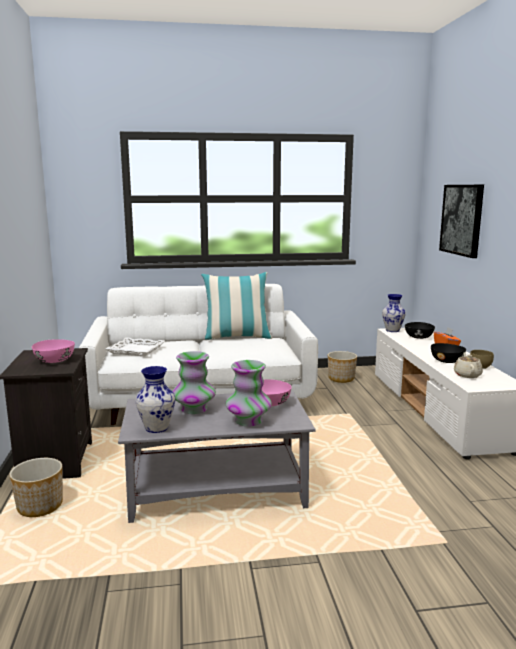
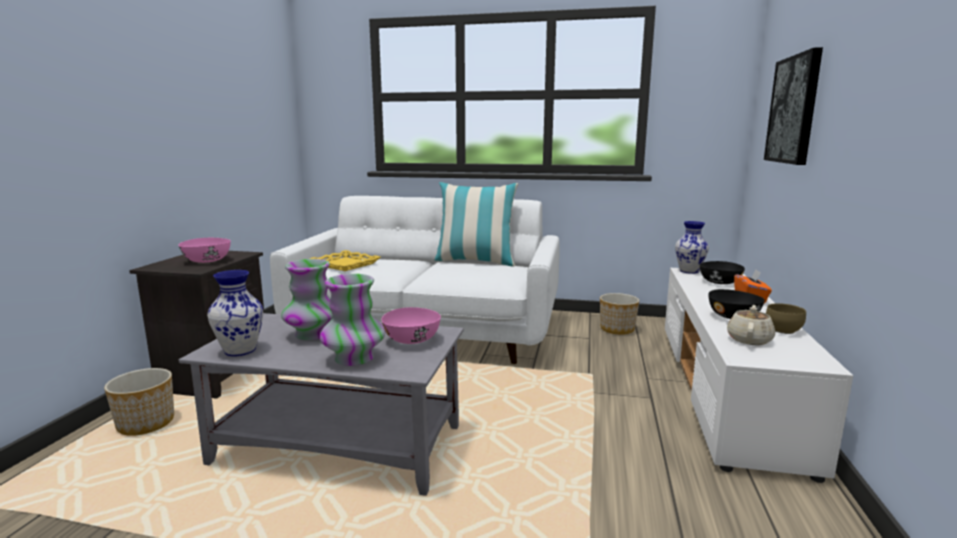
camera: 20 degrees right, 0 degrees up
white tray [106,337,165,356] -> yellow tray [310,250,380,271]

